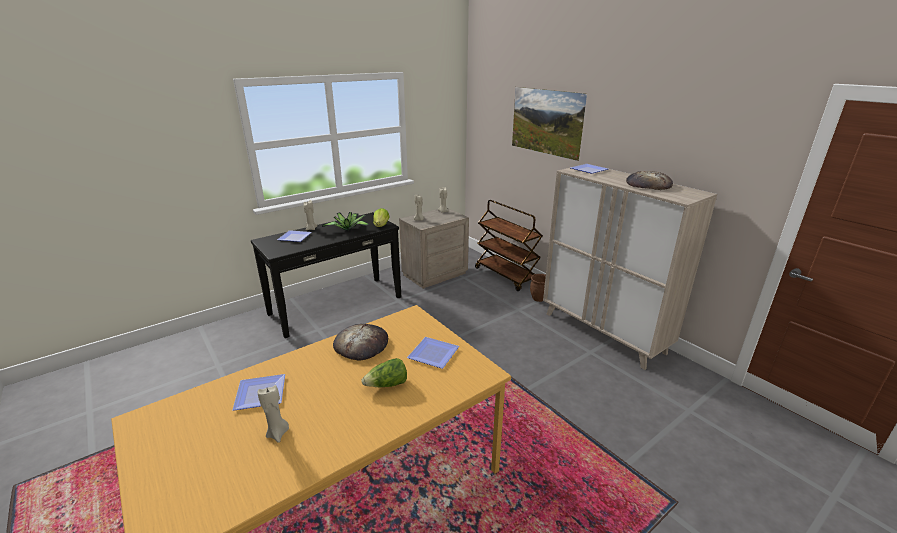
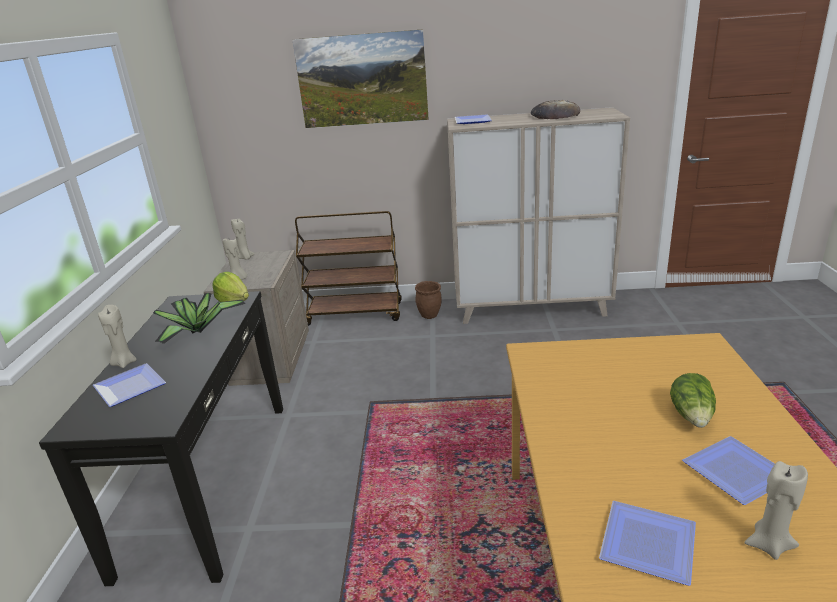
camera: 50 degrees left, 0 degrees up
bread [333,324,388,361] -> none
plate [407,337,459,369] -> plate moved to [682,436,775,505]

